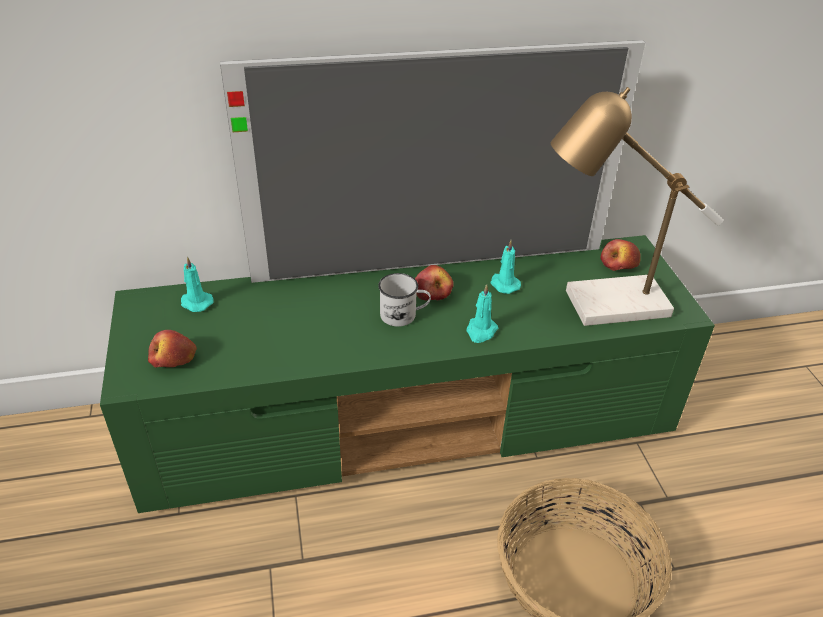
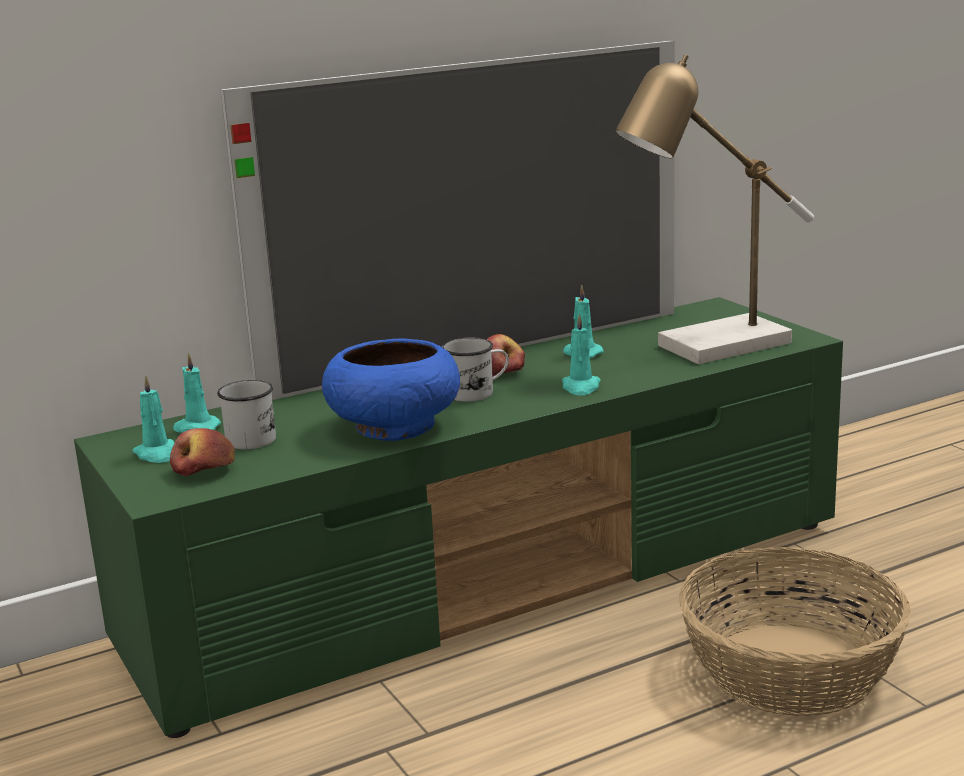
camera: 15 degrees left, 20 degrees down
apple [600,239,641,271] -> none
none -> turquoise candle [133,375,175,463]
none -> white mug [217,380,276,450]
none -> blue bowl [322,339,460,441]

